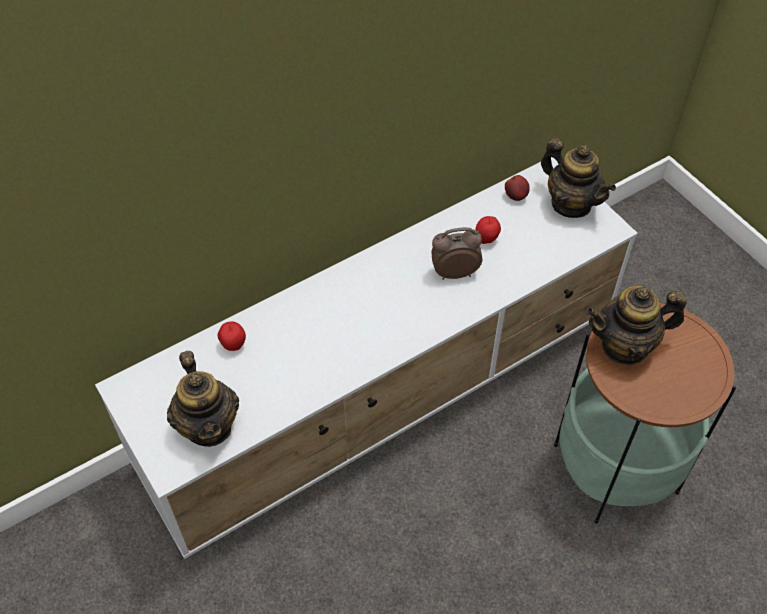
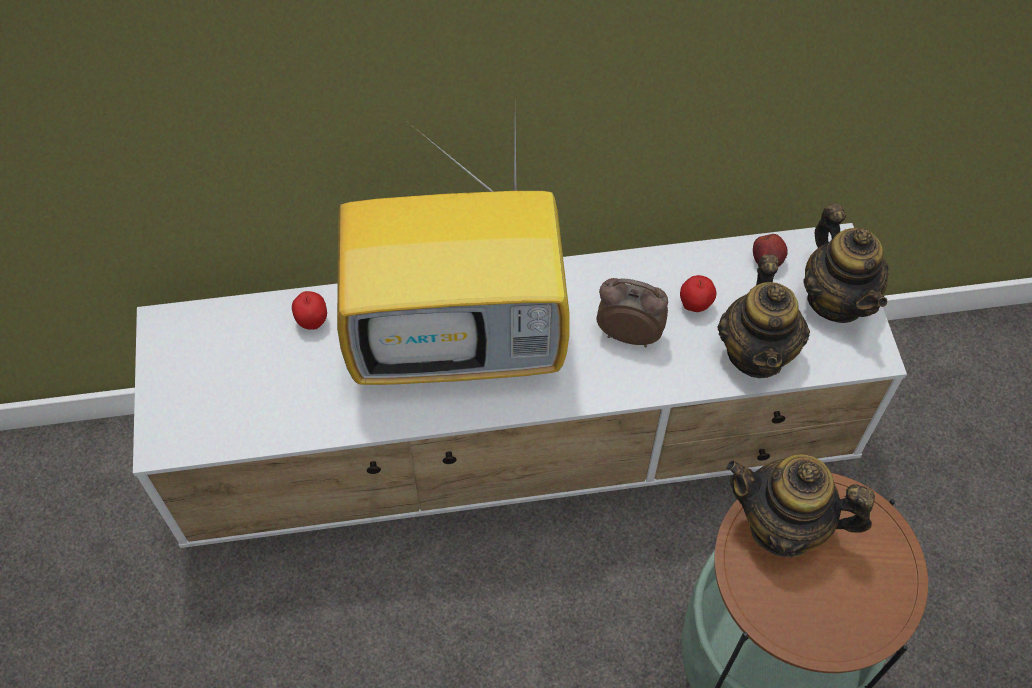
camera: 25 degrees right, 5 degrees up
teapot [167,351,239,447] -> teapot moved to [718,254,810,378]
none -> television [337,119,570,385]

